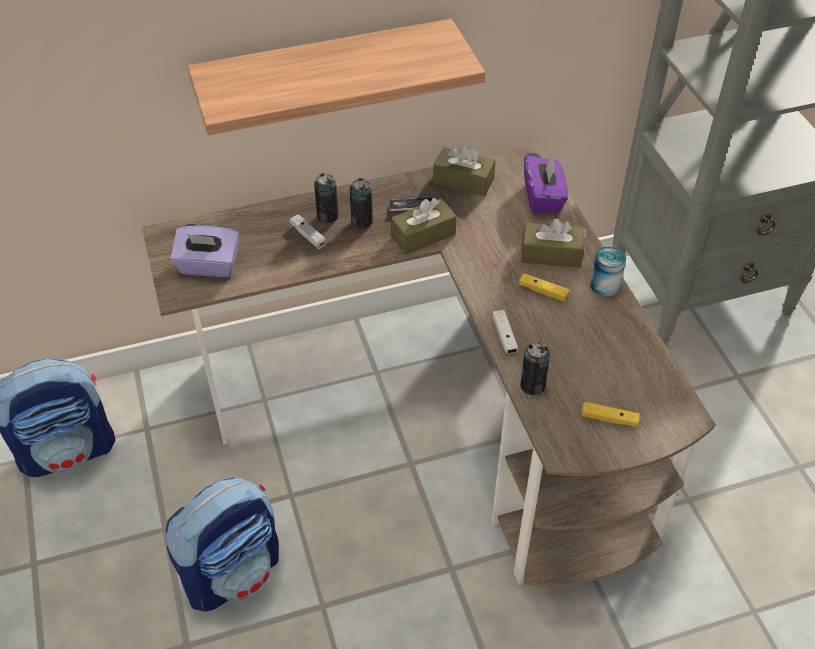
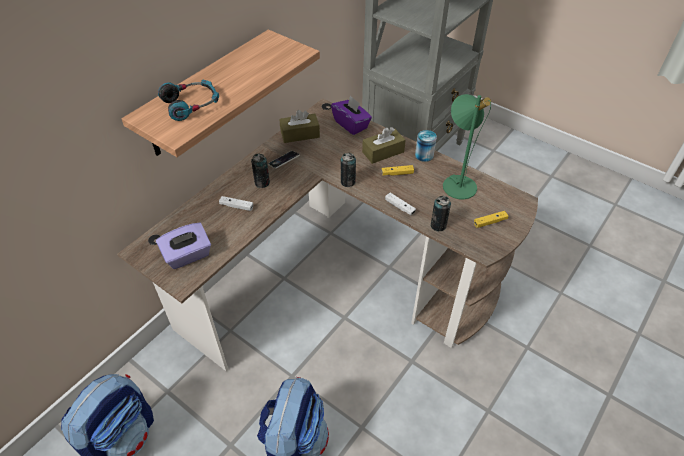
camera: 35 degrees left, 0 degrees up
can [314,173,338,223] -> can moved to [341,153,356,187]
brown tissue box [391,198,457,254] -> none
none -> headphones [158,80,219,121]
none -> green table lamp [443,94,491,200]

